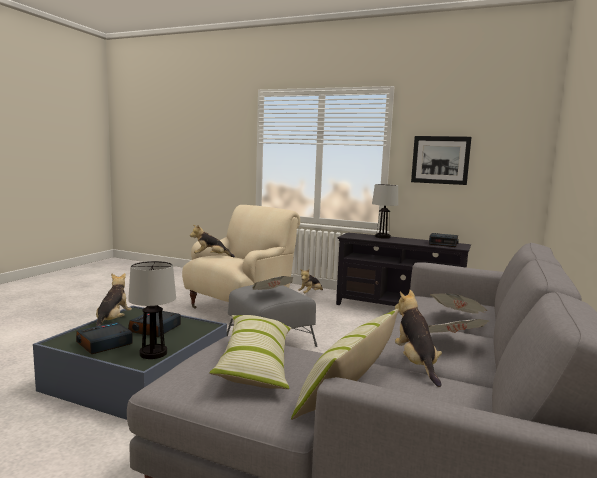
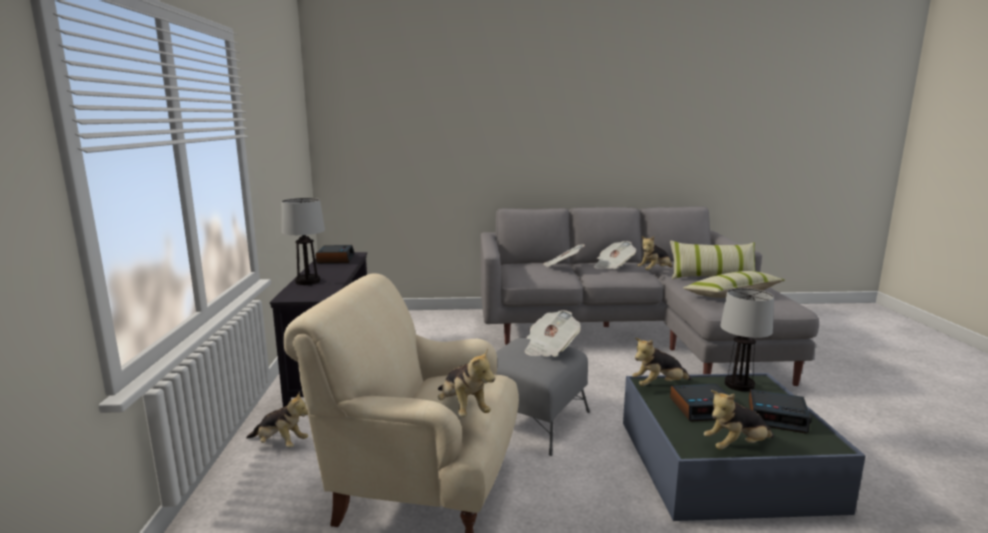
camera: 115 degrees left, 5 degrees up
picture [411,136,471,185] -> none
none -> plush toy [632,338,691,386]

